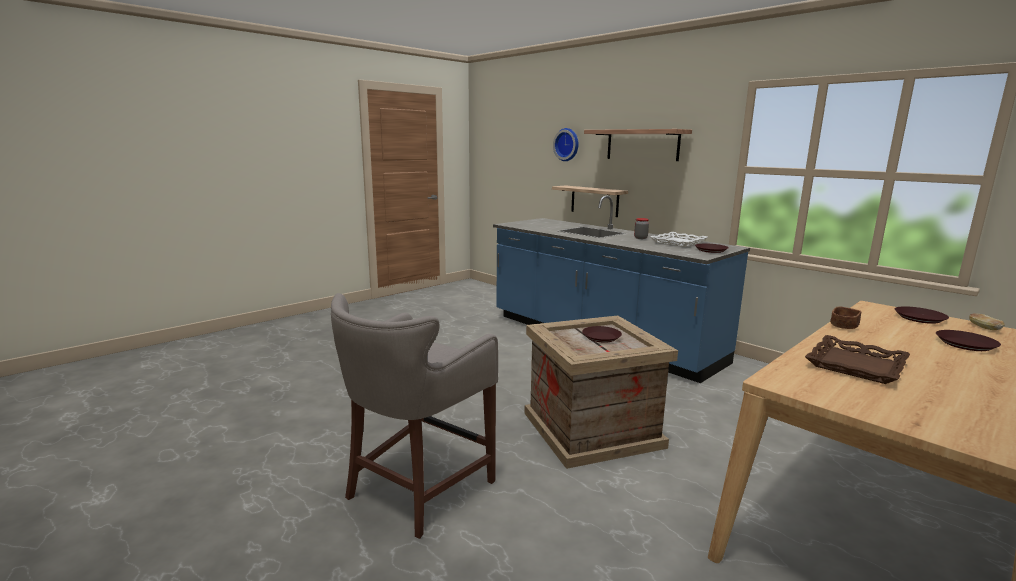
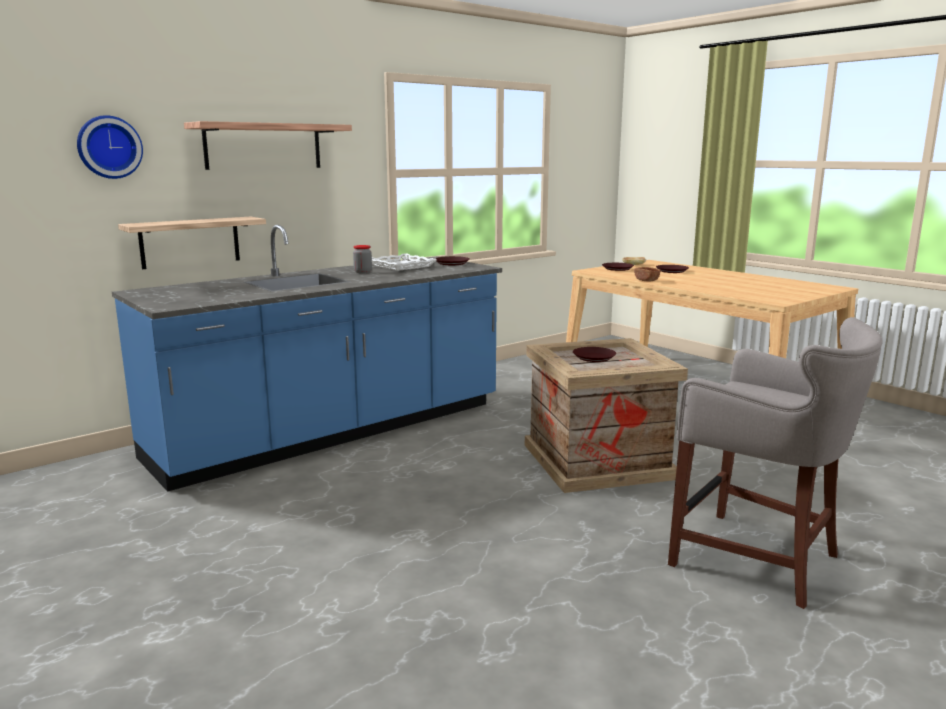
camera: 85 degrees left, 0 degrees up
brown tray [805,335,910,384] -> none

